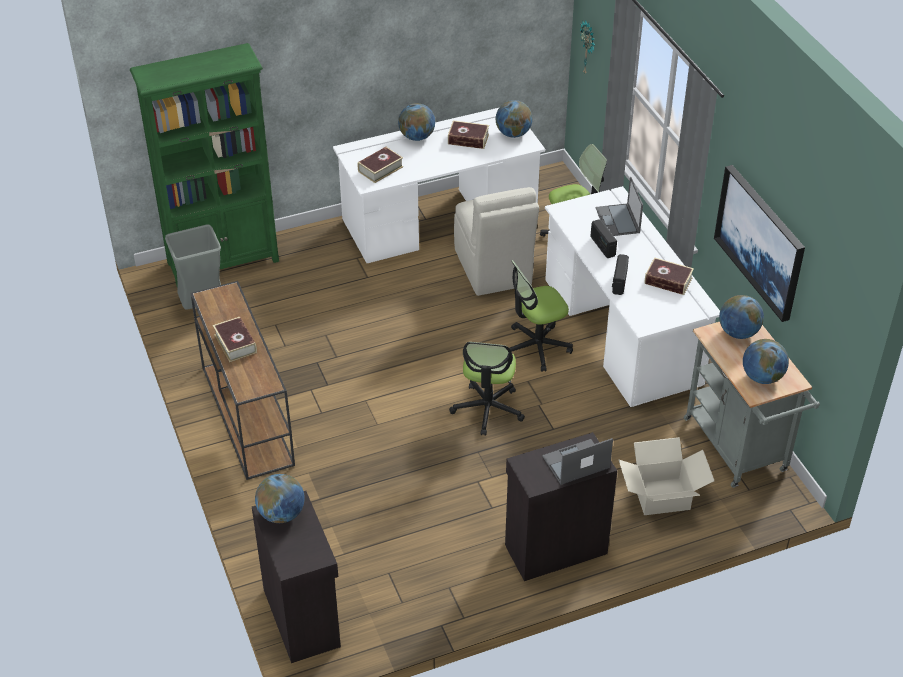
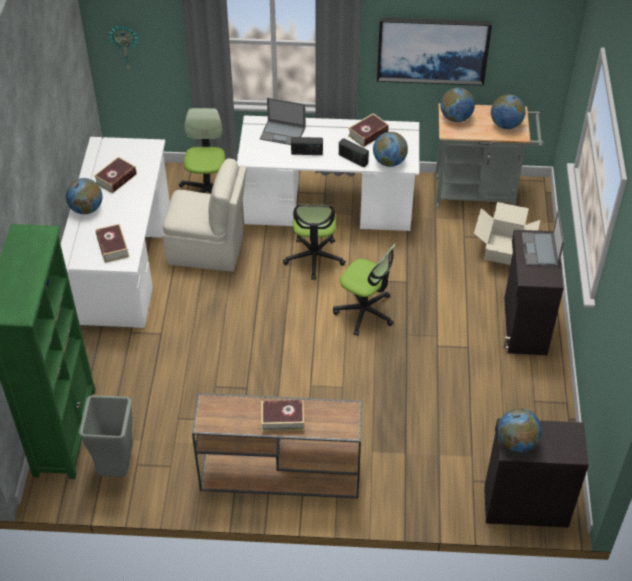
camera: 65 degrees left, 5 degrees up
globe [496,100,533,138] -> globe moved to [373,132,408,167]

